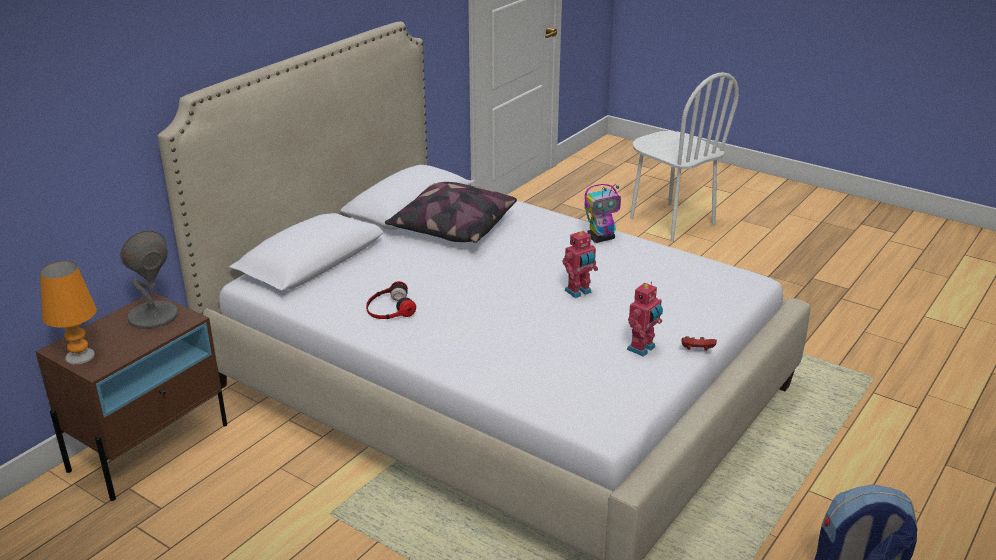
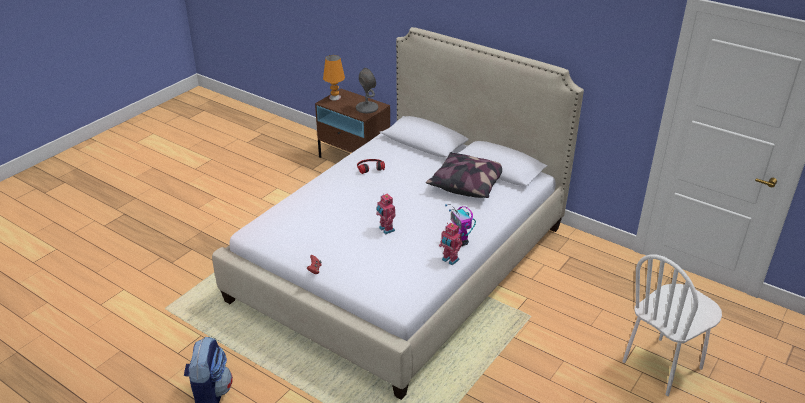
camera: 90 degrees right, 5 degrees up
toy robot [627,282,663,357] -> toy robot moved to [439,223,463,266]

